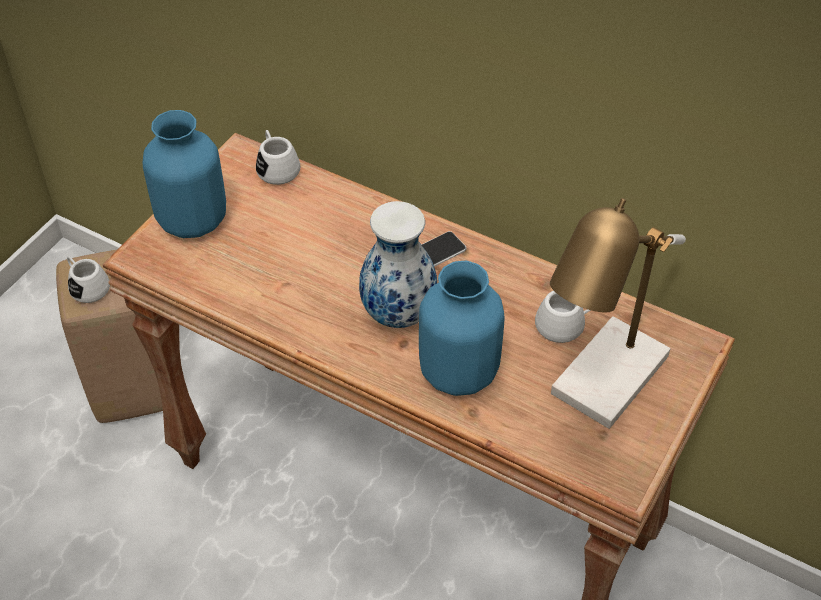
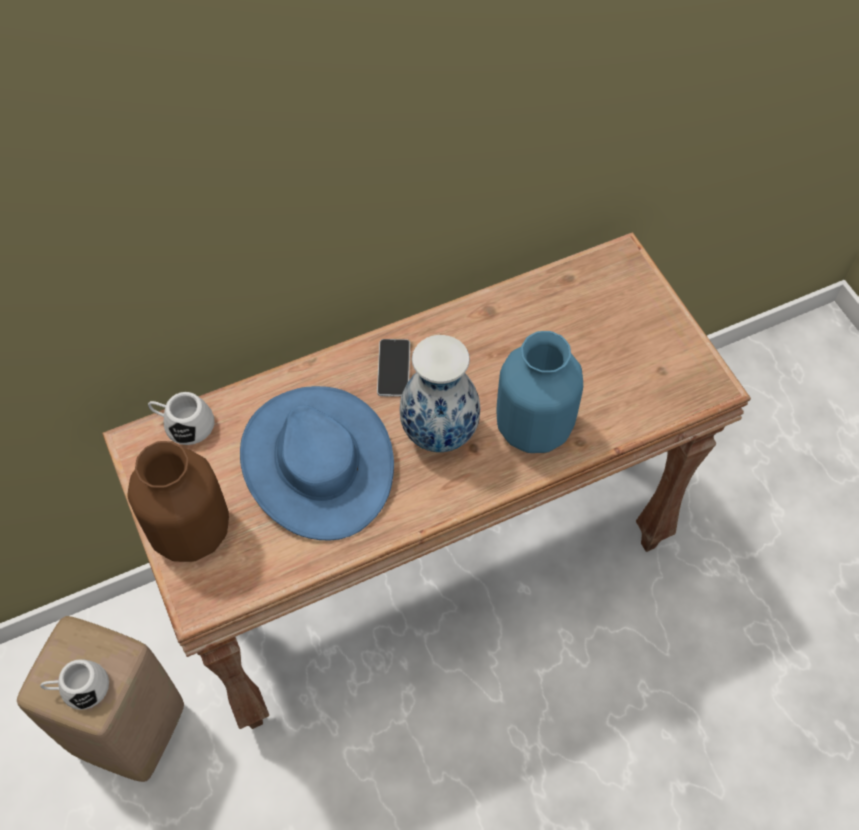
camera: 55 degrees left, 10 degrees up
blue vase [143,110,226,238] -> brown vase [128,441,229,562]
white mug [535,291,591,343] -> none
table lamp [550,198,686,429] -> none
none -> blue hat [240,386,394,540]

